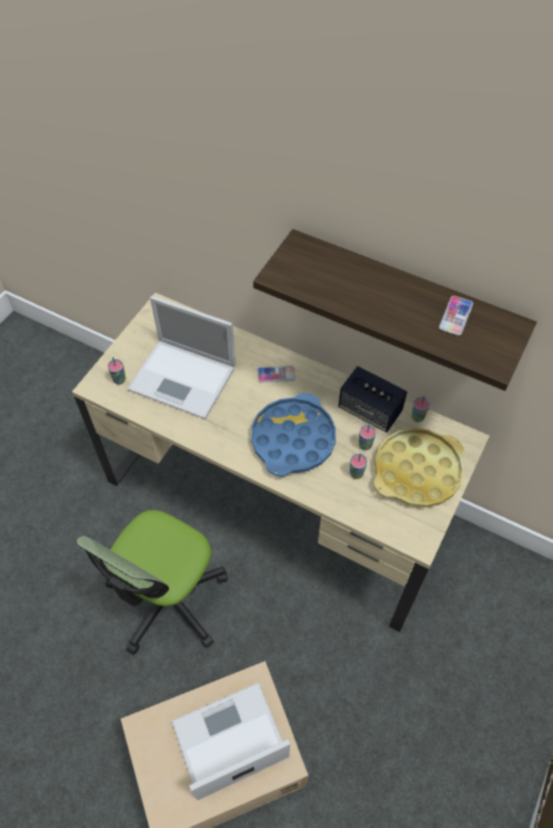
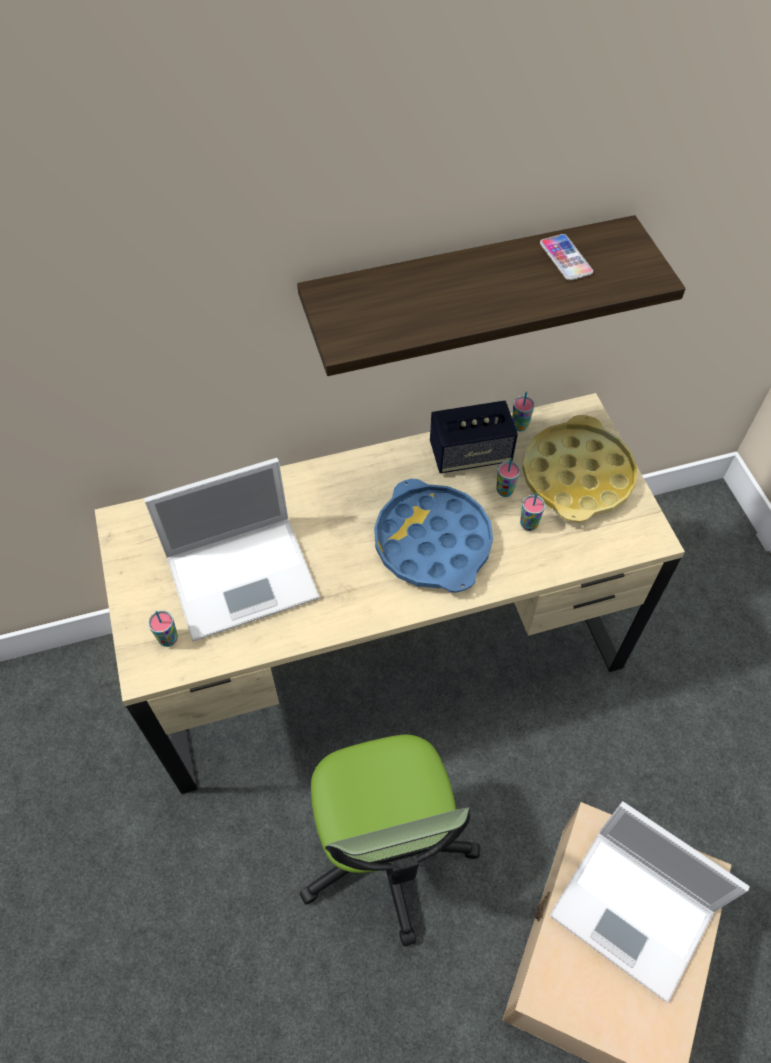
camera: 45 degrees left, 0 degrees up
laptop [172,682,290,800] -> laptop turned 75 degrees counterclockwise [550,801,750,1003]
phone [257,366,295,383] -> none

